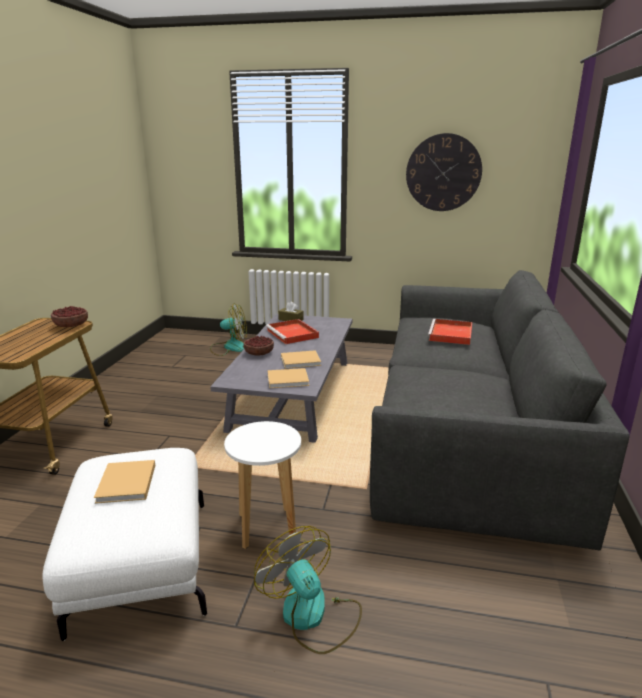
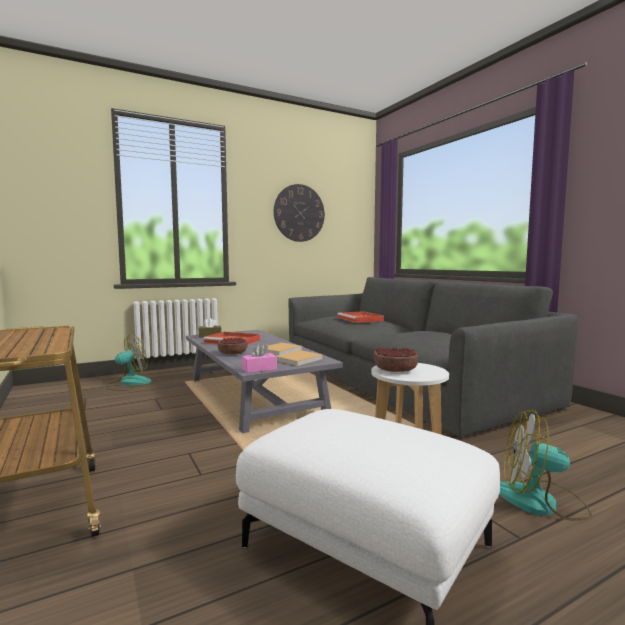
camera: 40 degrees left, 15 degrees down
bowl [51,306,88,327] -> bowl moved to [374,347,418,372]
beige book [94,460,155,504] -> none
none -> pink tissue box [242,343,277,373]

